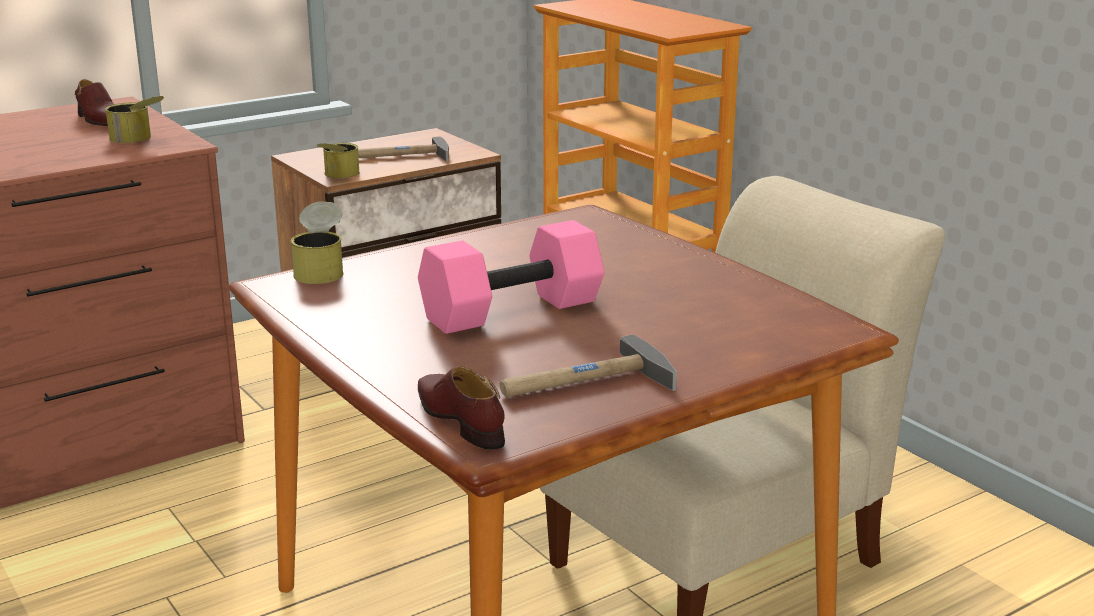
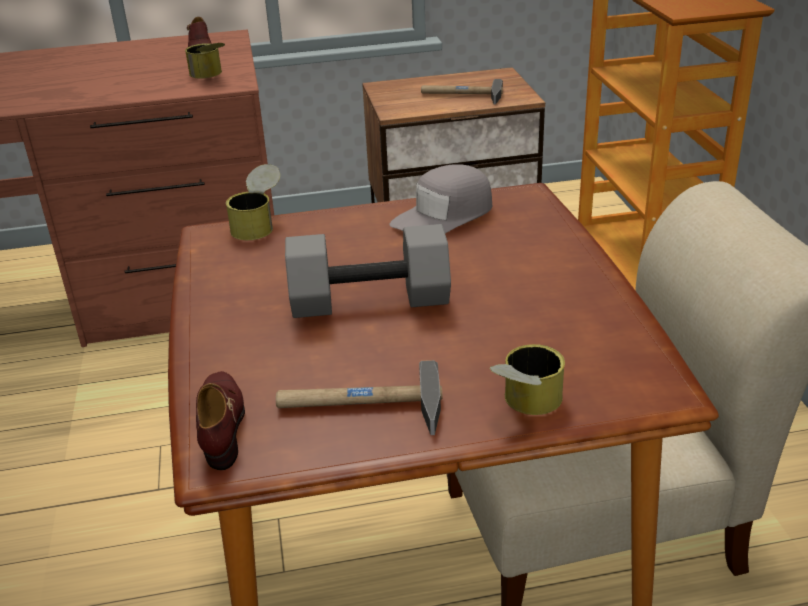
camera: 25 degrees right, 10 degrees up
can [317,143,360,178] -> can moved to [490,344,565,415]
pink dumbbell [418,220,604,334] -> grey dumbbell [285,224,451,318]
none -> grey cap [390,164,493,233]

